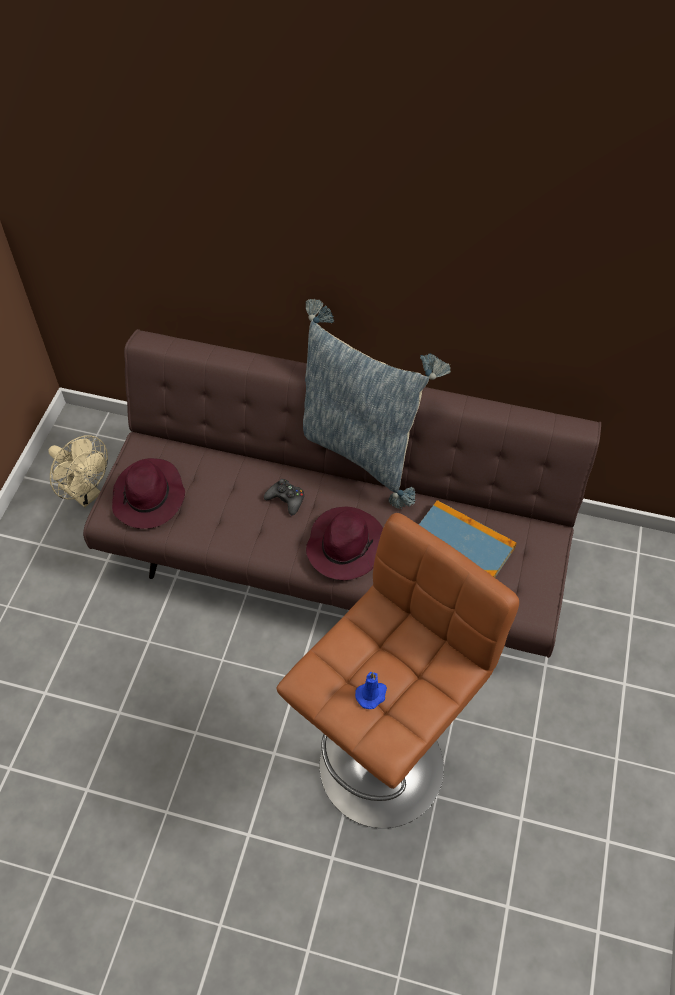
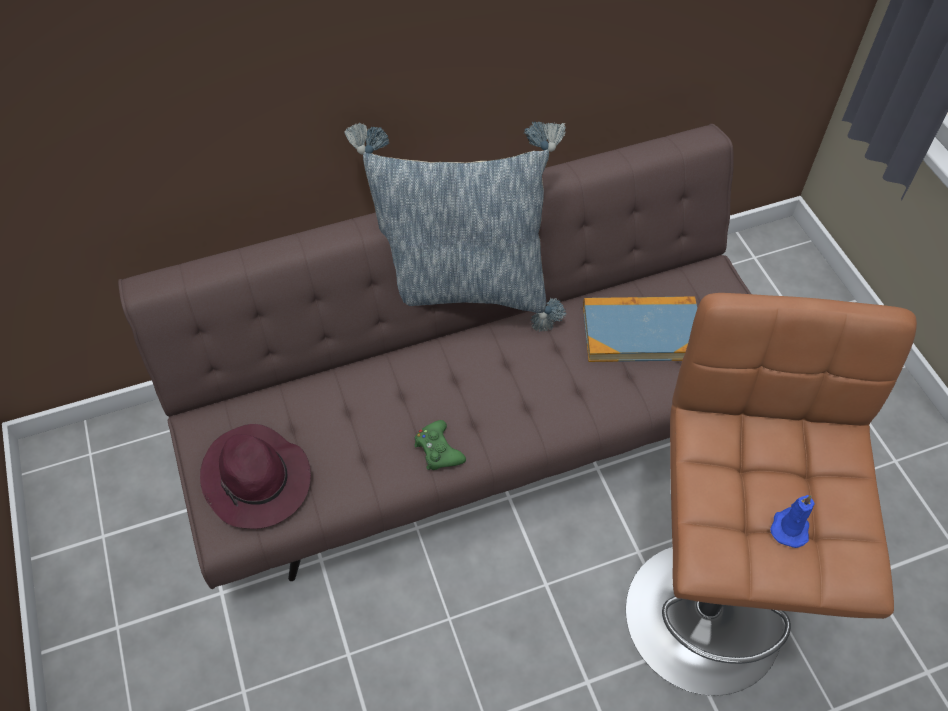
camera: 35 degrees left, 0 degrees up
beige fan [48,435,108,507] -> none
black game controller [264,479,304,516] -> none
purple hat [306,507,383,580] -> none
none -> green game controller [414,420,466,470]

